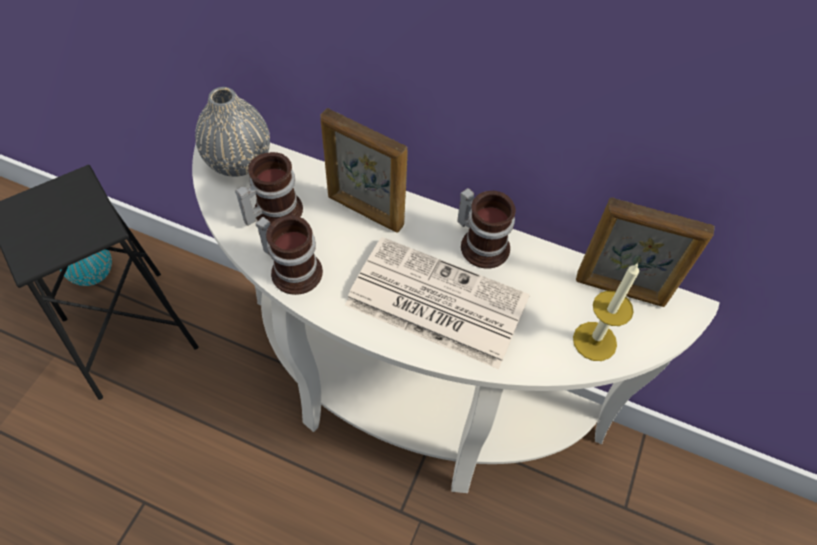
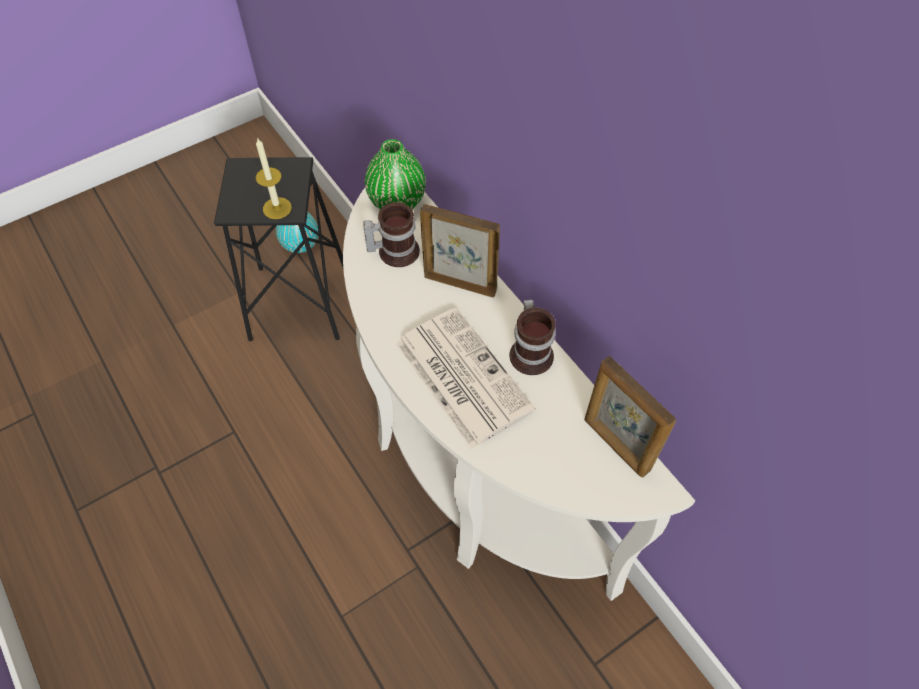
camera: 35 degrees right, 0 degrees up
grey vase [195,87,270,177] -> green vase [365,139,426,209]
mug [256,215,323,295] -> none
picture frame [320,108,408,232] -> picture frame turned 135 degrees clockwise [420,204,500,298]
candle [573,263,639,361] -> candle moved to [256,137,292,219]

